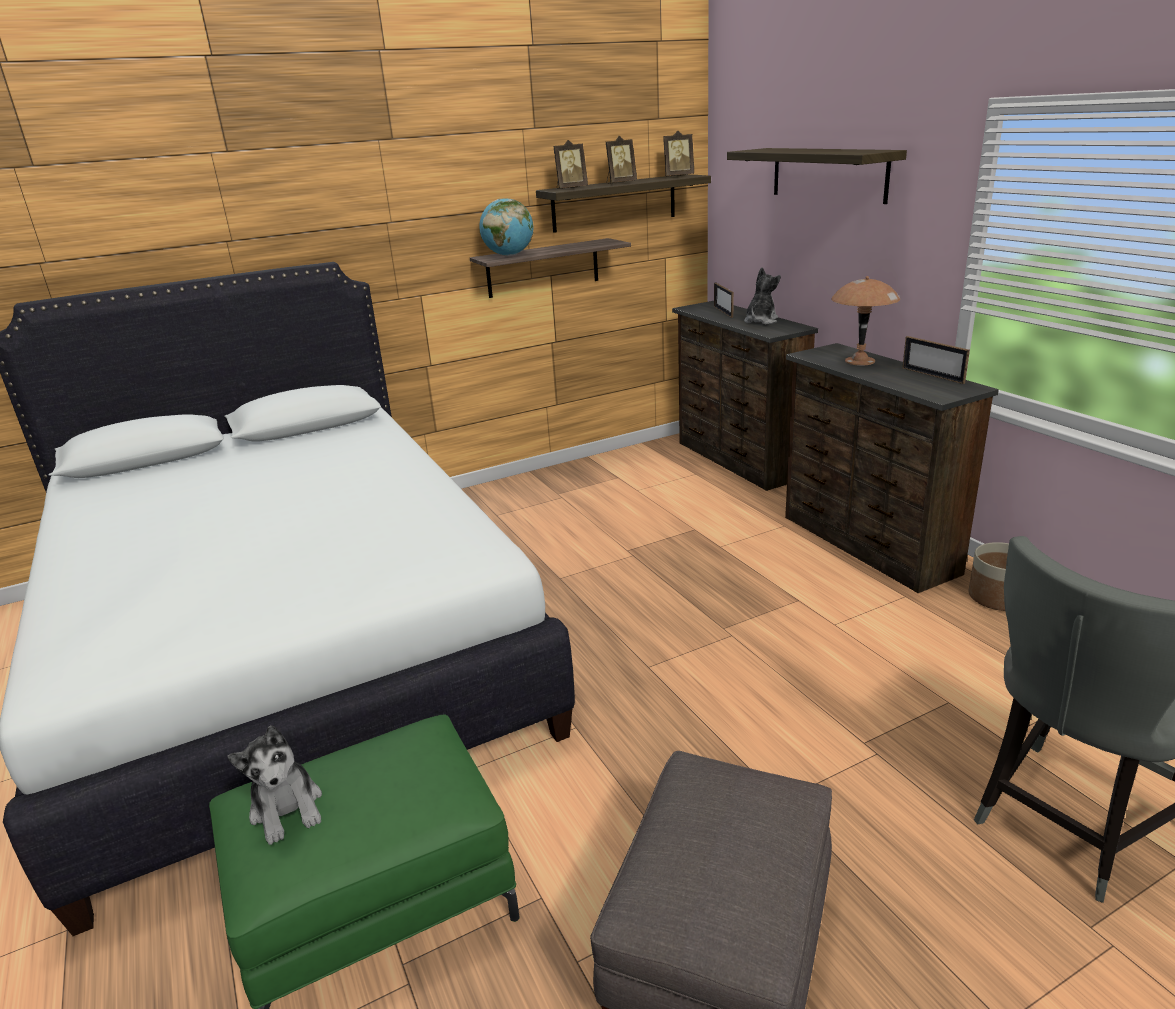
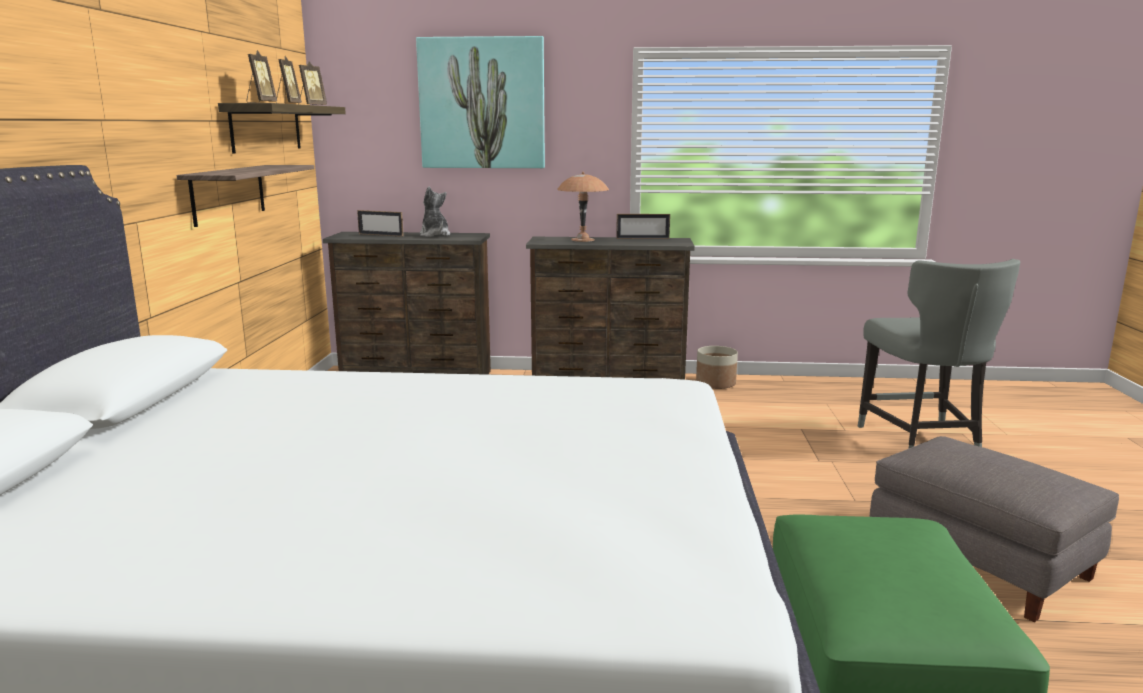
camera: 60 degrees left, 10 degrees down
plush toy [228,725,322,845] -> none
globe [479,199,534,256] -> none
shelf [727,148,907,204] -> picture [416,36,545,168]

